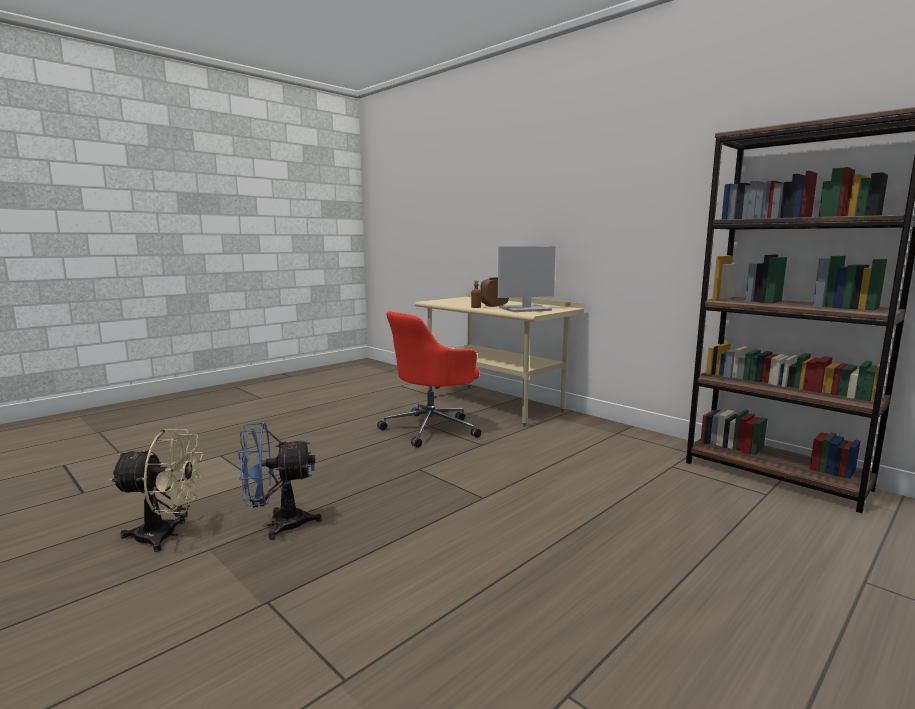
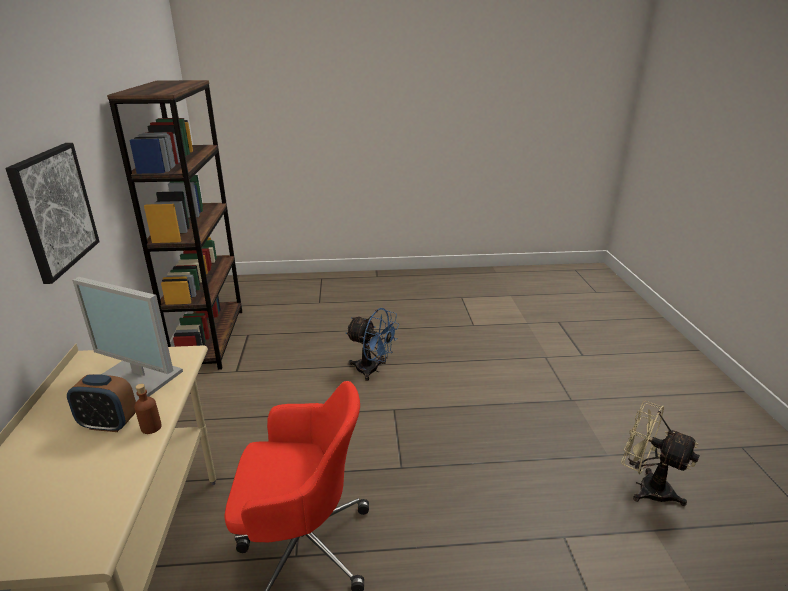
camera: 140 degrees left, 15 degrees up
blue fan [238,422,322,540] -> blue fan moved to [346,308,399,381]
none -> picture [5,143,100,284]

